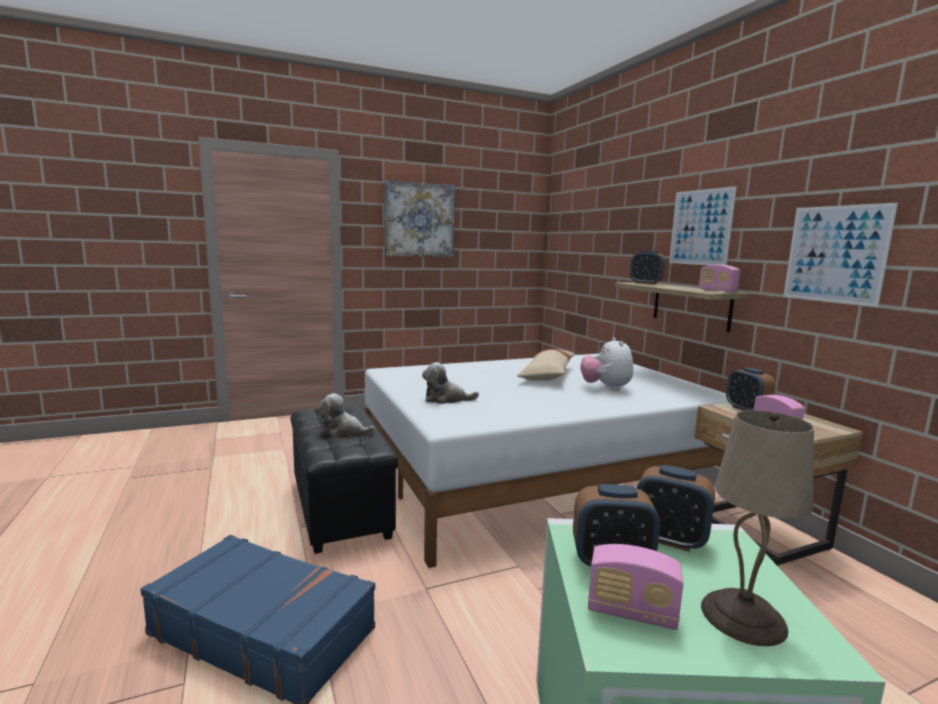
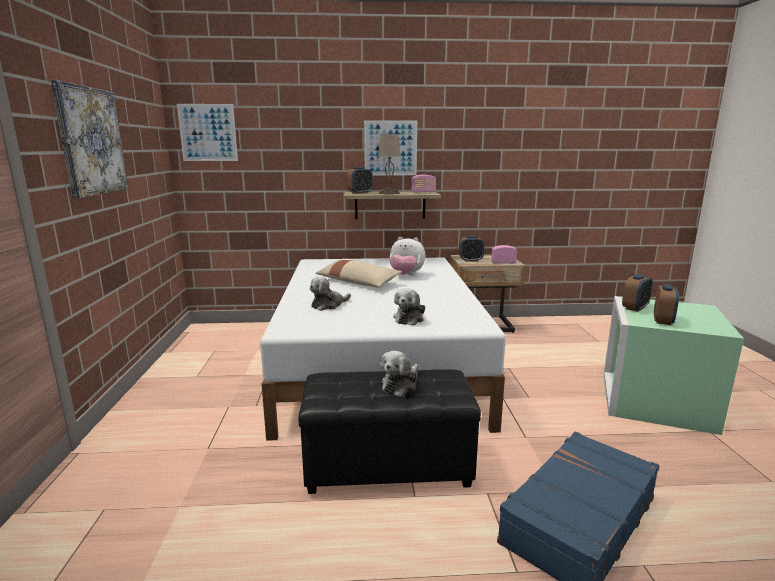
camera: 70 degrees left, 5 degrees up
radio [588,544,683,630] -> none
beige table lamp [701,410,814,646] -> beige table lamp moved to [378,132,401,194]
picture [783,203,898,307] -> picture moved to [177,104,238,161]
none -> plush toy [309,276,351,311]

